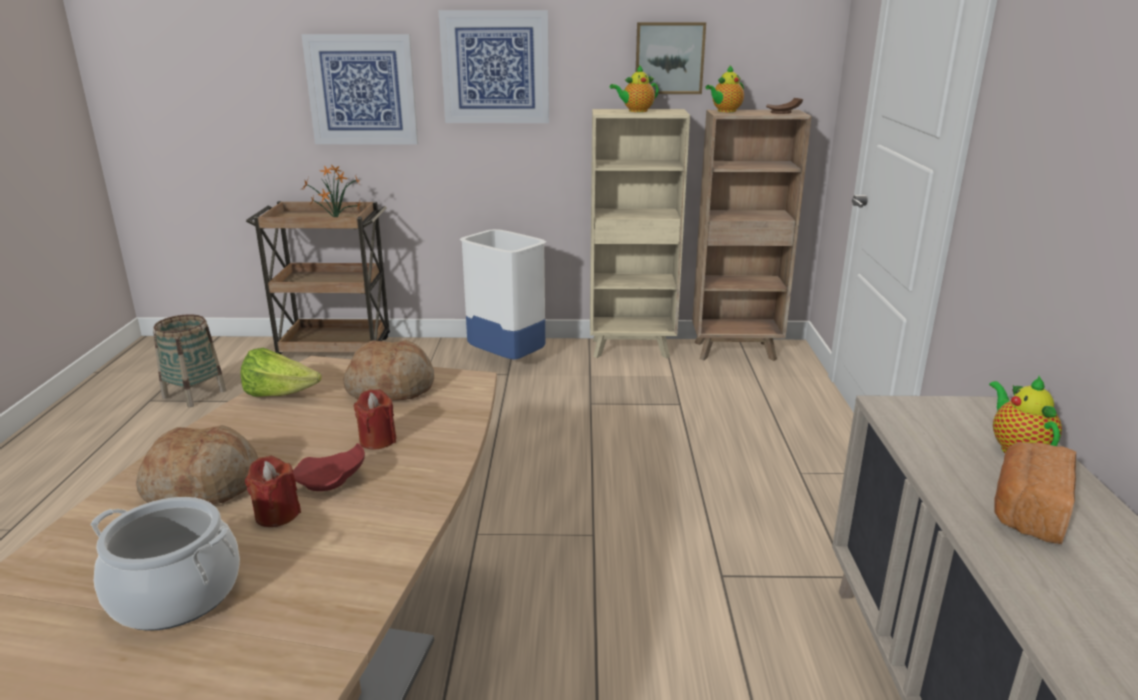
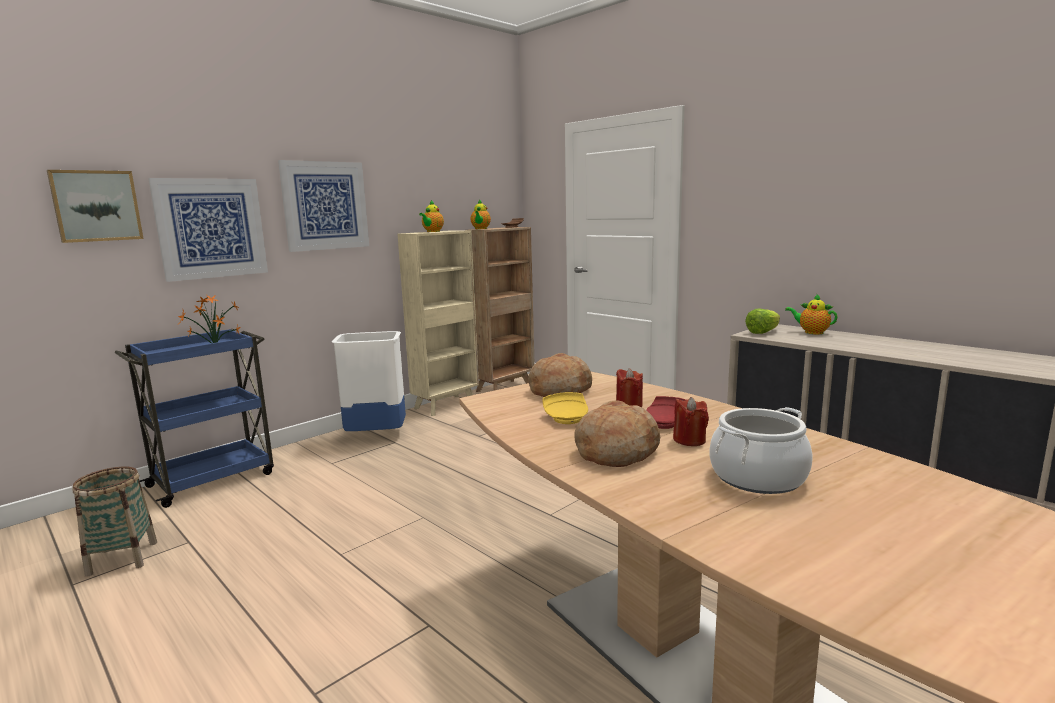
camera: 45 degrees left, 10 degrees down
lettuce [240,348,322,397] -> lettuce moved to [745,309,780,334]
brown cart [246,201,390,355] -> blue cart [115,329,274,508]
picture [636,22,706,94] -> picture moved to [47,170,144,243]
bread [995,442,1076,544] -> none
none -> yellow plate [543,392,588,424]

